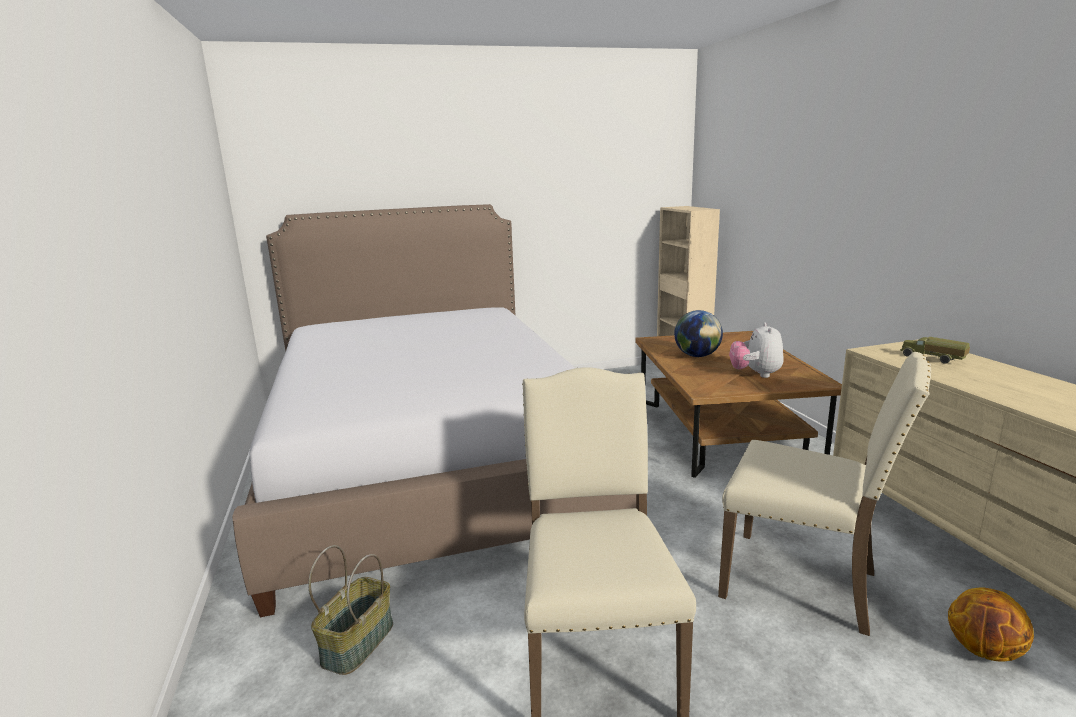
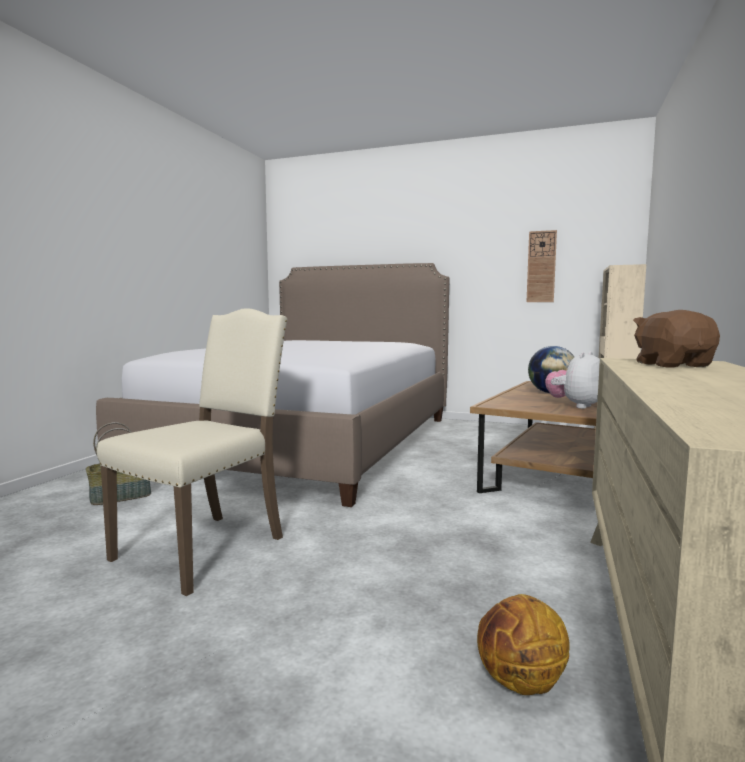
camera: 35 degrees right, 10 degrees down
beige chair [718,352,931,636] -> none
toy truck [900,337,970,364] -> brown plush toy [633,310,720,368]
none -> wall clock [526,230,557,302]

